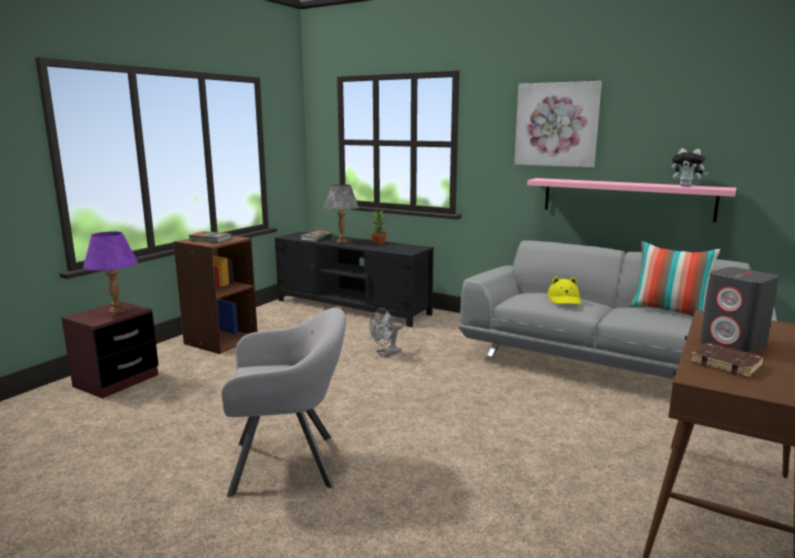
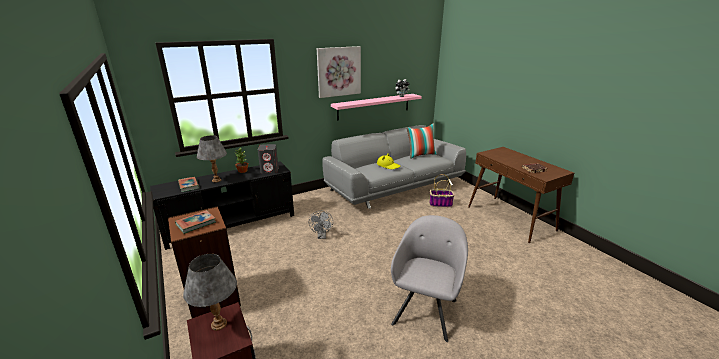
camera: 60 degrees left, 10 degrees up
purple table lamp [83,231,138,313] -> grey table lamp [183,254,237,331]
grey speaker [700,267,779,354] -> grey speaker moved to [258,144,279,174]
none -> basket [429,174,455,207]

